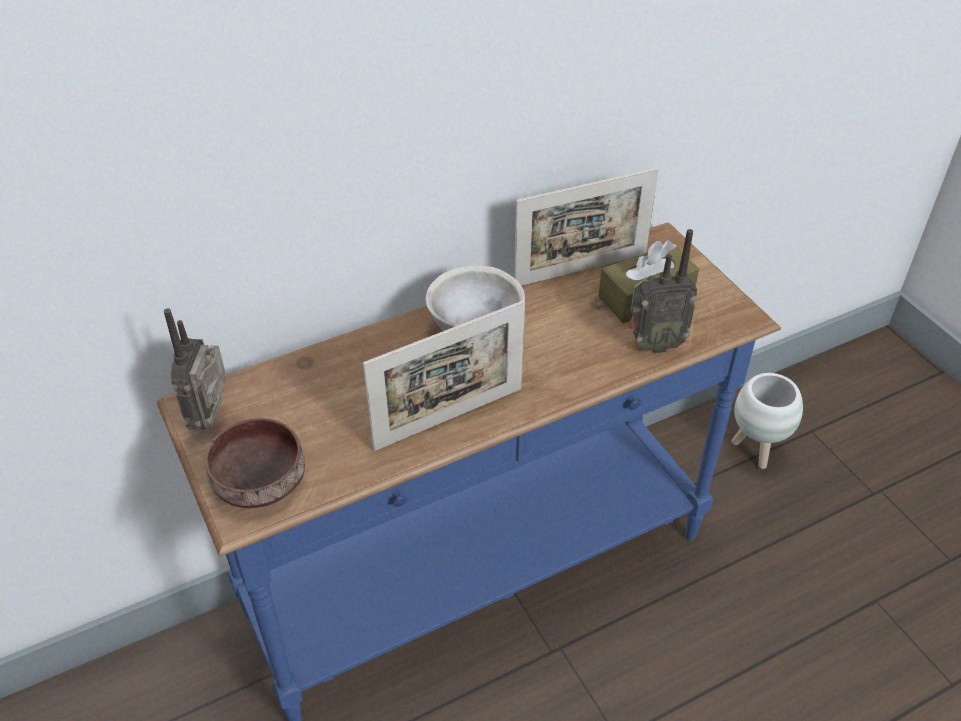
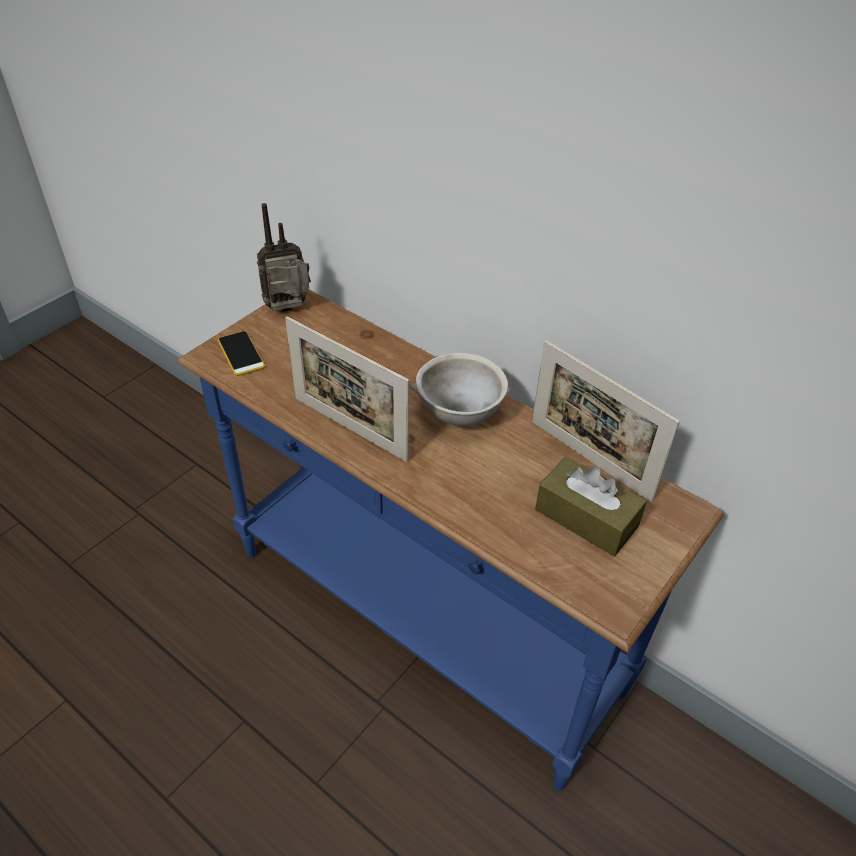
camera: 65 degrees right, 0 degrees up
brown bowl [205,418,305,508] -> phone [218,331,265,376]
radio [629,229,697,353] -> none
white planter [732,373,803,469] -> none

